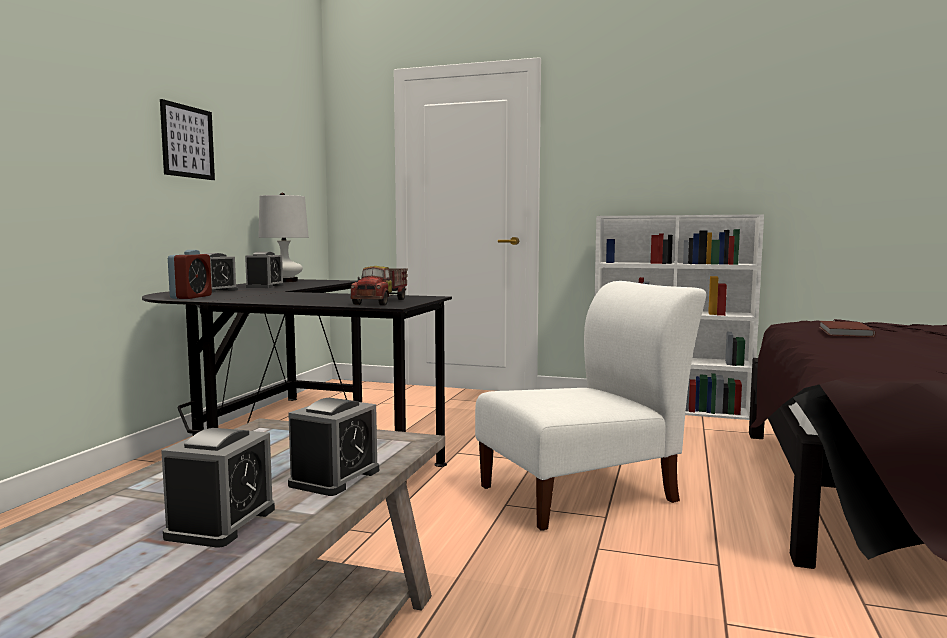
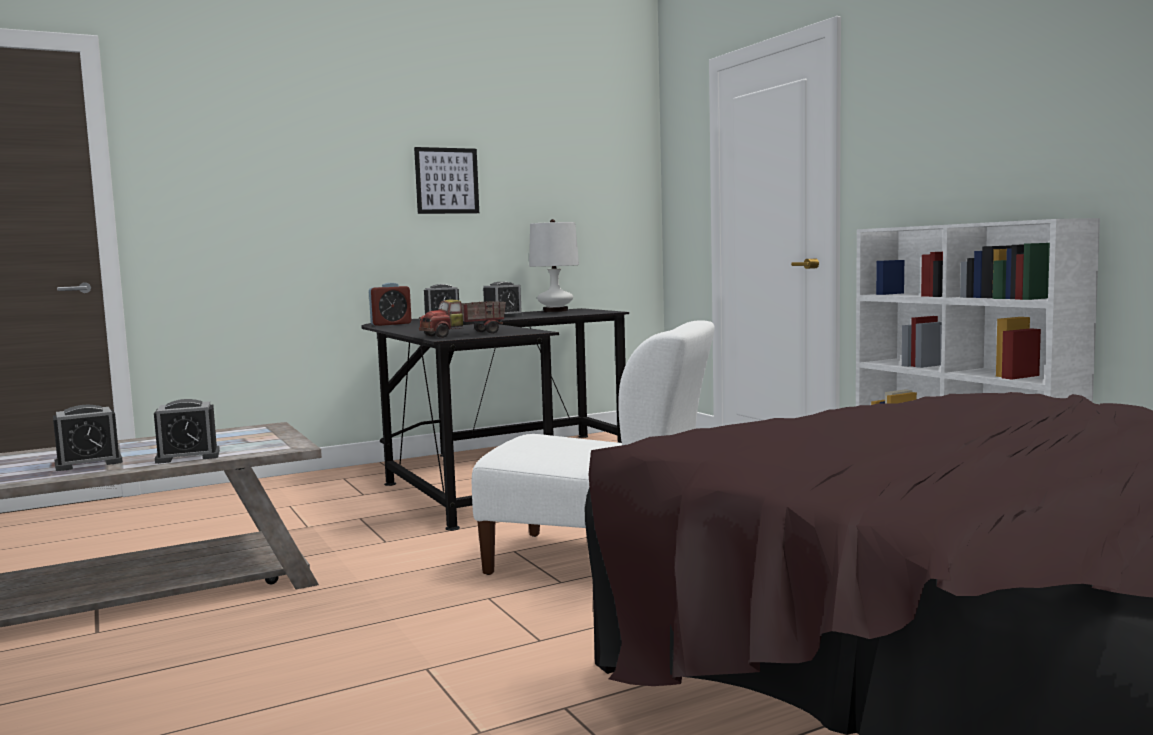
camera: 45 degrees right, 0 degrees up
brown book [819,321,876,337] -> none

